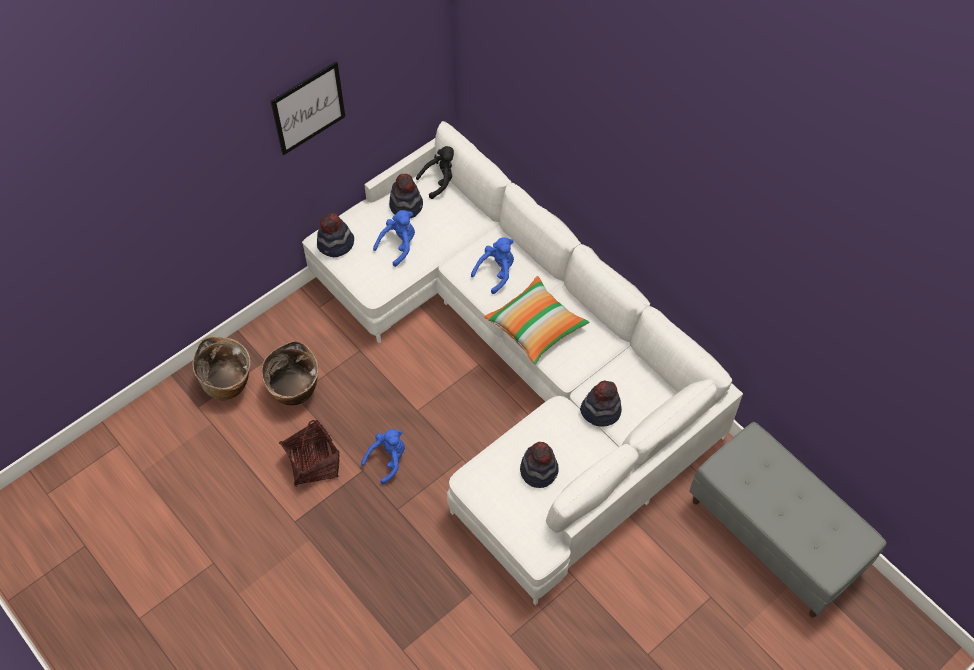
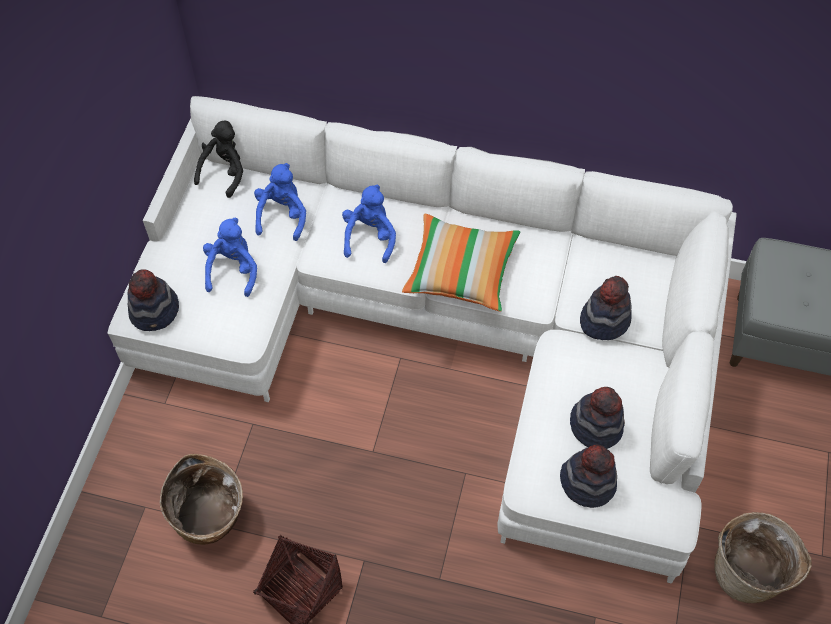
camera: 35 degrees left, 0 degrees up
basket [192,337,250,401] -> basket moved to [714,512,812,603]
picture [271,62,345,155] -> none
blue plush toy [361,429,405,484] -> blue plush toy moved to [254,163,306,241]
hat [389,174,423,218] -> hat moved to [560,444,617,508]

